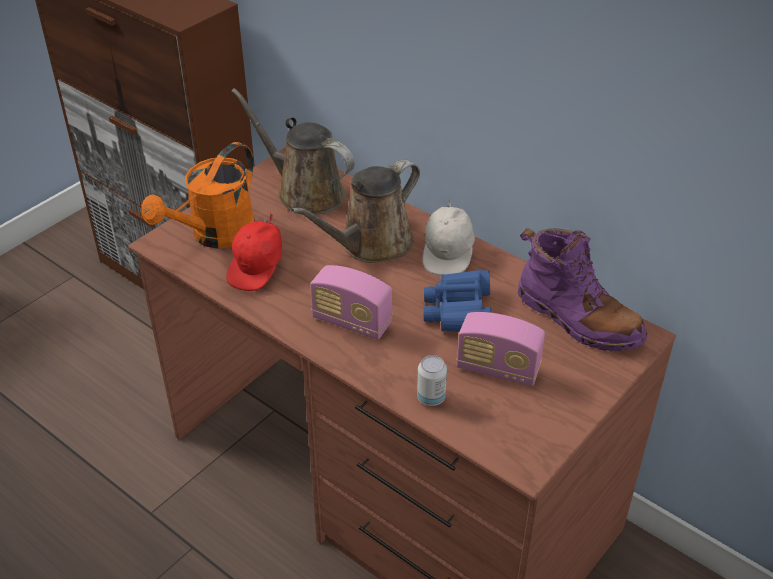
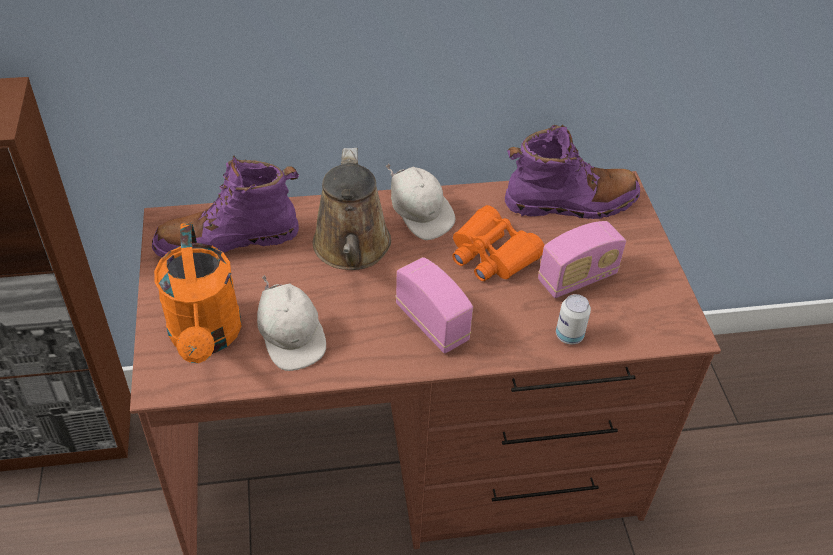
camera: 50 degrees left, 5 degrees up
red cap [226,212,282,291] -> white cap [257,275,326,371]
brown watering can [231,88,355,215] -> purple boot [152,156,299,257]
radio [310,265,392,340] -> radio turned 105 degrees counterclockwise [396,257,473,354]
blue binoculars [423,270,492,332] -> orange binoculars [452,205,544,281]

